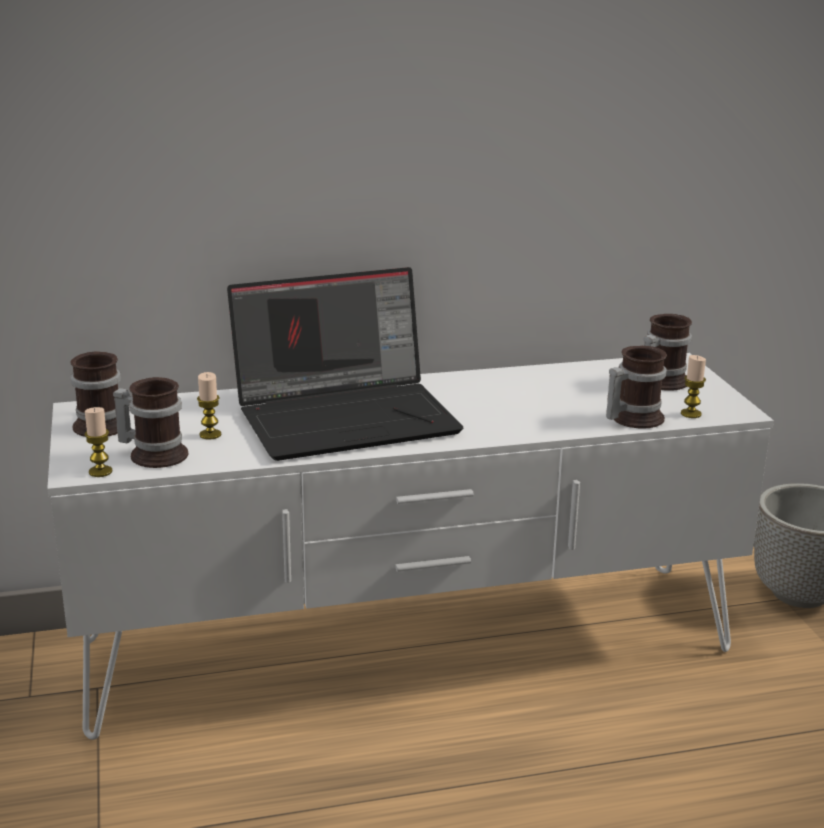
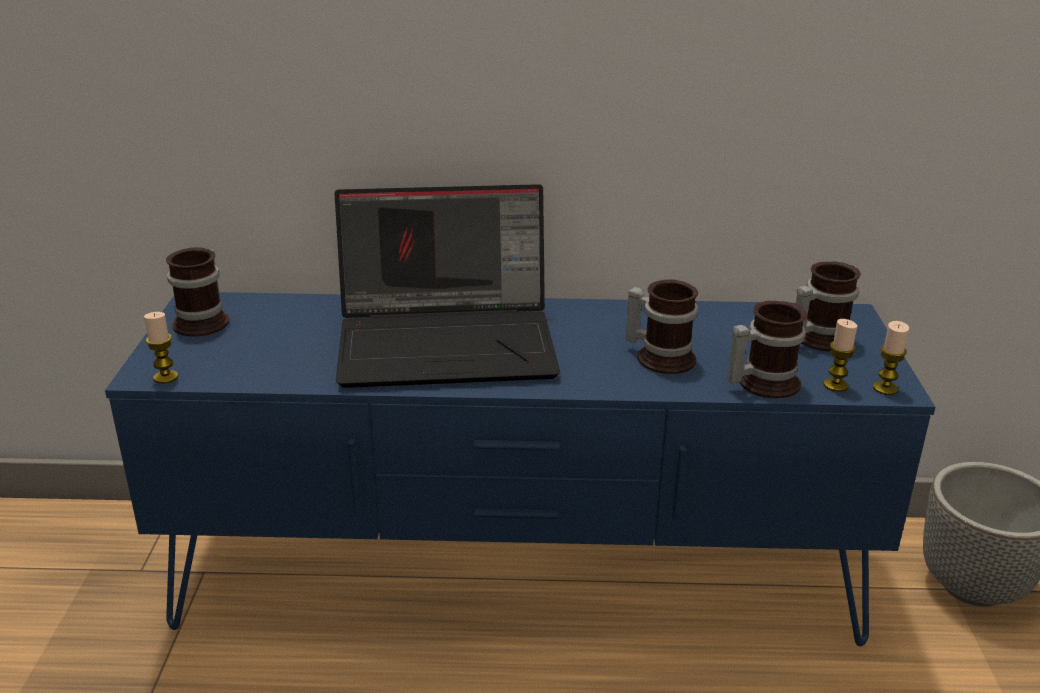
camera: 15 degrees right, 5 degrees up
white tv stand [47,353,774,740] -> blue tv stand [105,292,935,646]
mug [113,377,188,468] -> mug moved to [626,280,698,374]
candle [197,372,221,440] -> candle moved to [873,321,909,395]

